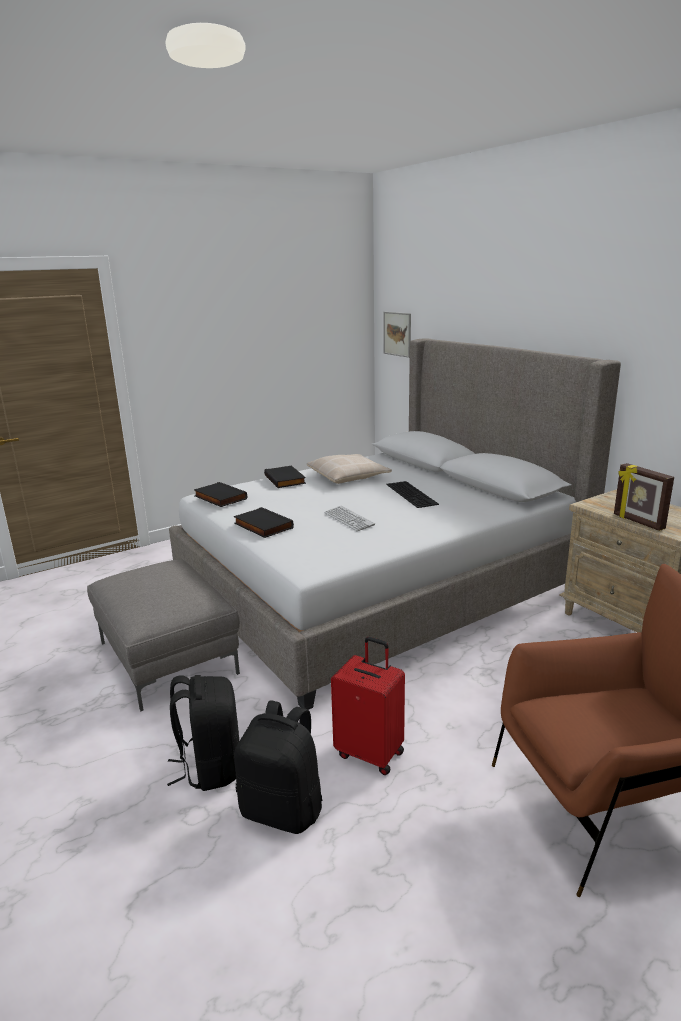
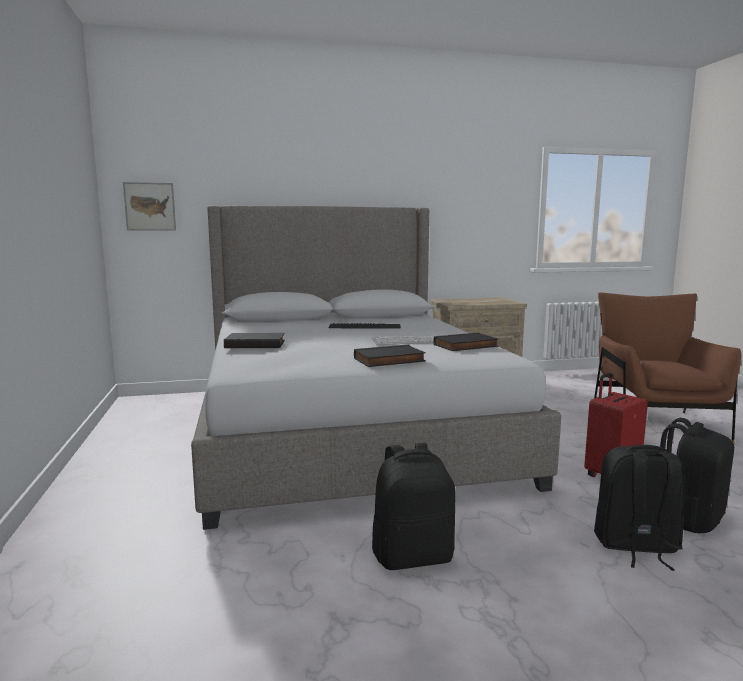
camera: 70 degrees left, 10 degrees down
grey ottoman [87,559,240,711] -> black backpack [372,443,456,570]
black book [194,482,247,507] -> black book moved to [433,332,499,351]
beige pillow [307,454,392,484] -> none
picture frame [614,463,674,531] -> none

